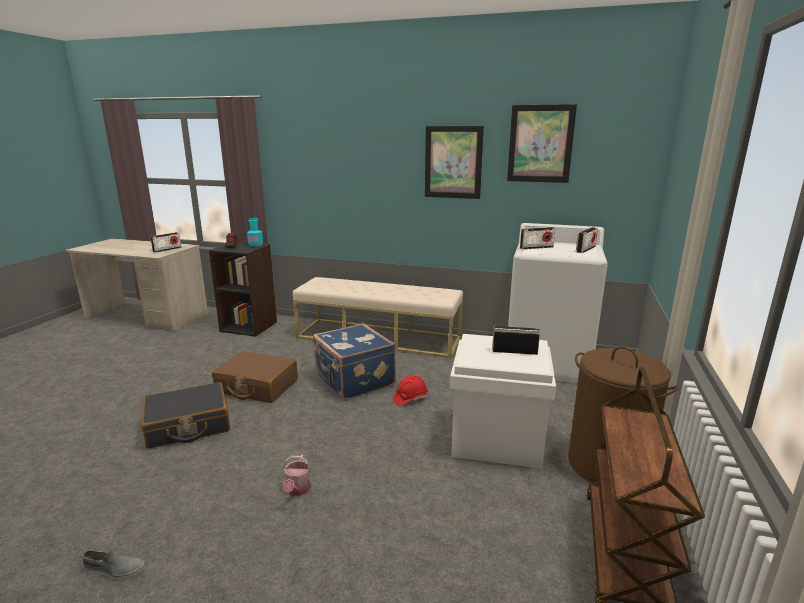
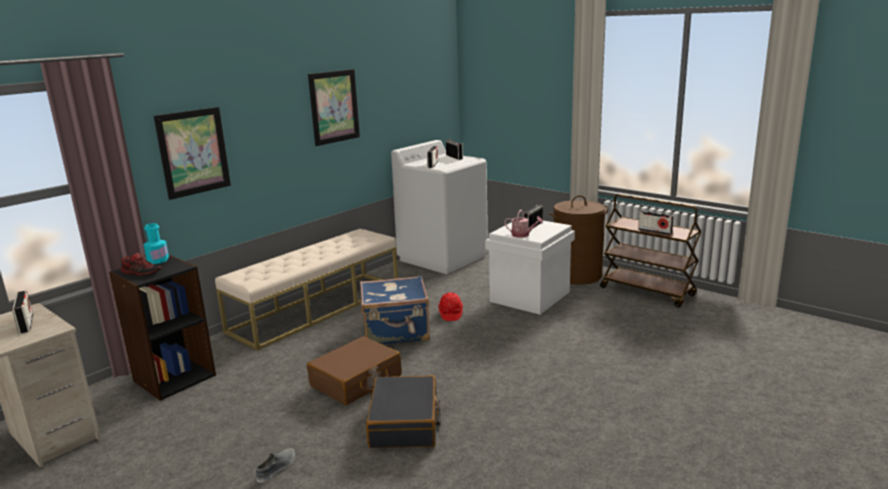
camera: 65 degrees left, 0 degrees up
grey shoe [83,549,145,580] -> grey shoe moved to [256,448,295,483]
watering can [283,455,311,496] -> watering can moved to [504,210,543,238]
picture [507,104,577,183] -> picture moved to [154,107,231,200]
none -> radio [638,211,674,235]

